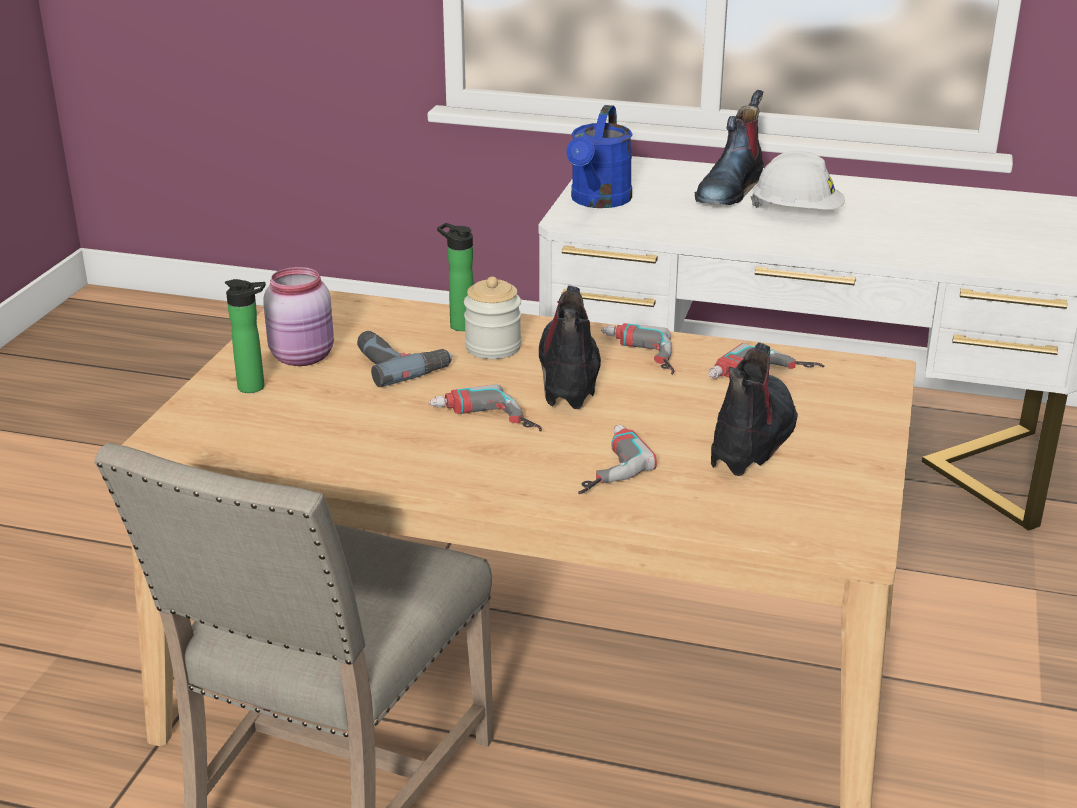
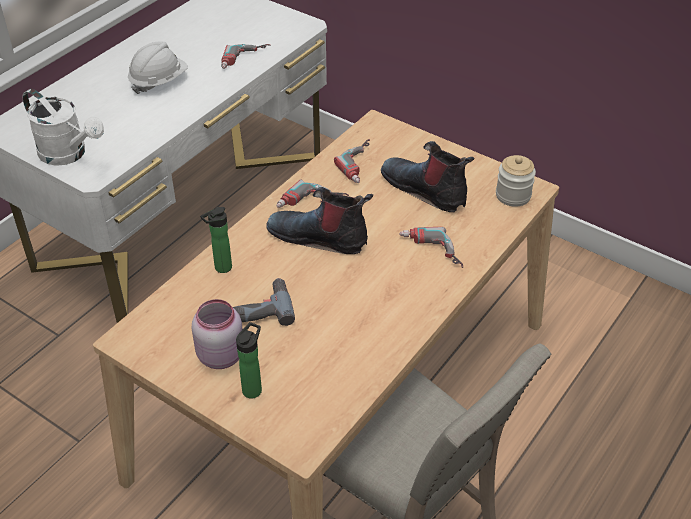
camera: 70 degrees left, 15 degrees up
power drill [429,384,542,432] -> power drill moved to [221,44,270,69]
jar [464,277,521,359] -> jar moved to [496,155,536,207]
blue watering can [566,105,632,208] -> white watering can [23,89,104,166]
boot [695,90,764,205] -> none

